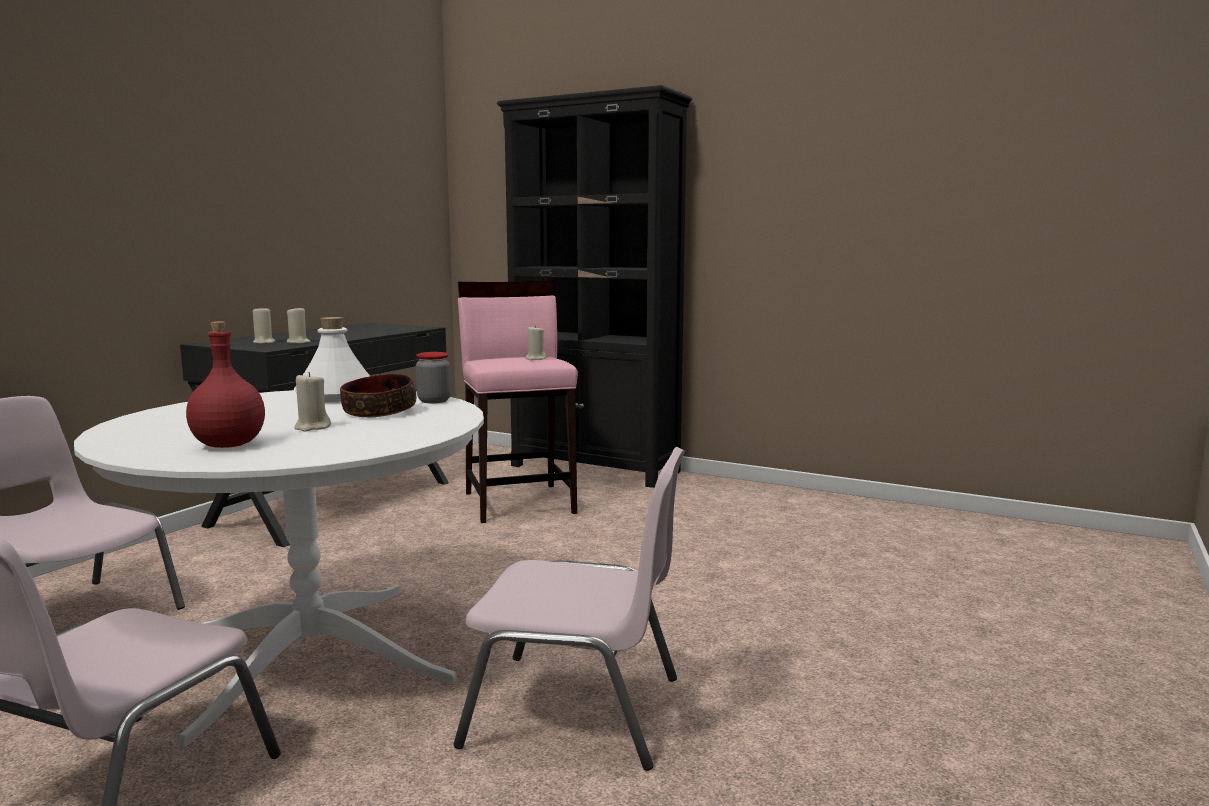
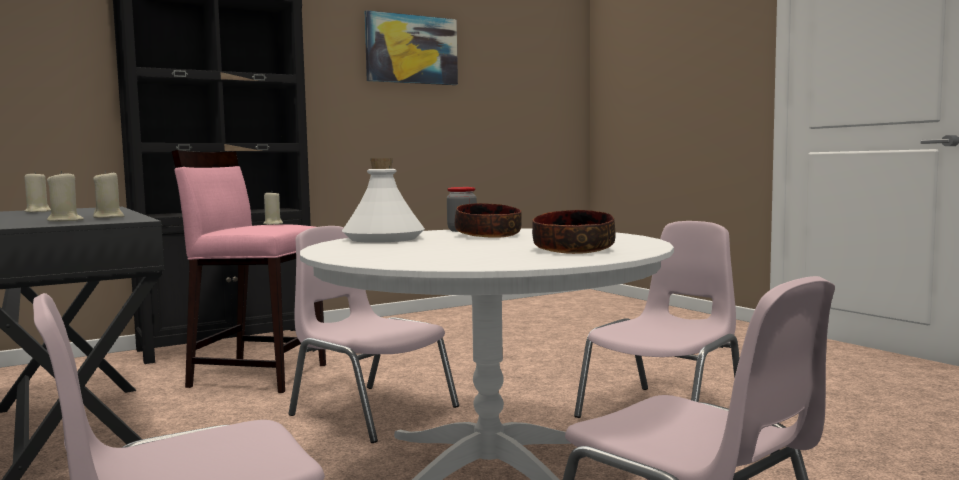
camera: 60 degrees left, 5 degrees down
red bottle [186,321,265,448] -> bowl [532,210,615,254]
beige candle [294,372,331,432] -> beige candle moved to [24,172,51,213]
none -> pink chair [289,226,459,443]
none -> picture [365,10,458,85]

